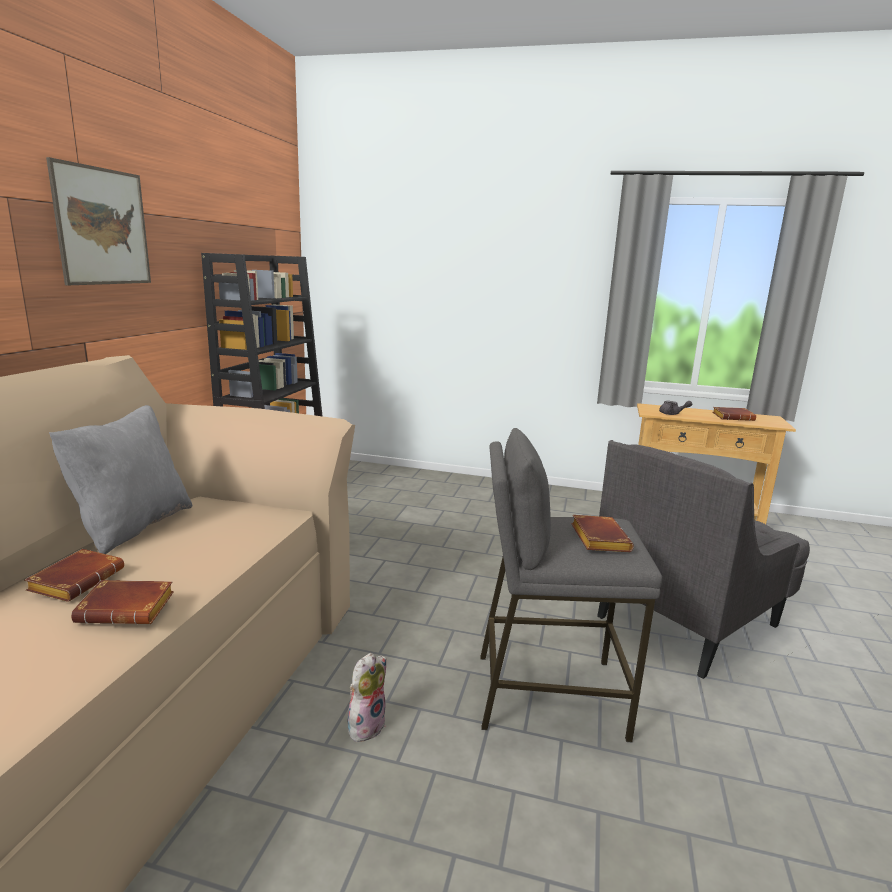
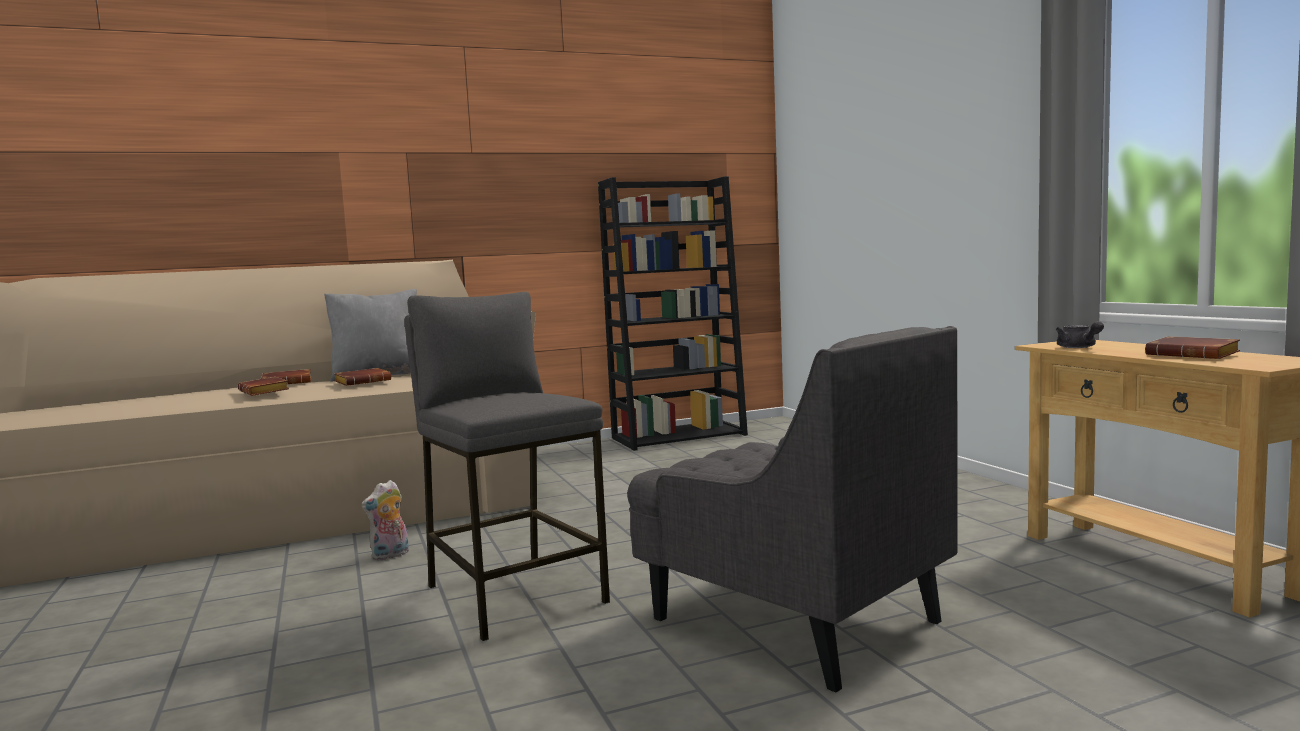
camera: 55 degrees right, 10 degrees down
picture [46,157,151,285] -> none
plush toy [348,653,386,745] -> plush toy turned 135 degrees clockwise [361,480,409,561]
brown book [571,515,634,552] -> brown book moved to [334,368,391,386]
grey armchair [597,440,810,679] -> grey armchair turned 150 degrees counterclockwise [627,326,958,692]

